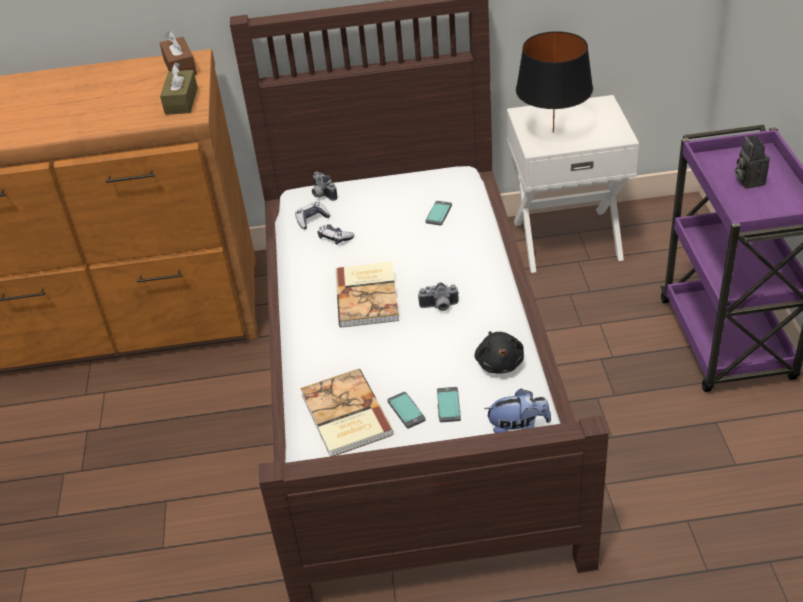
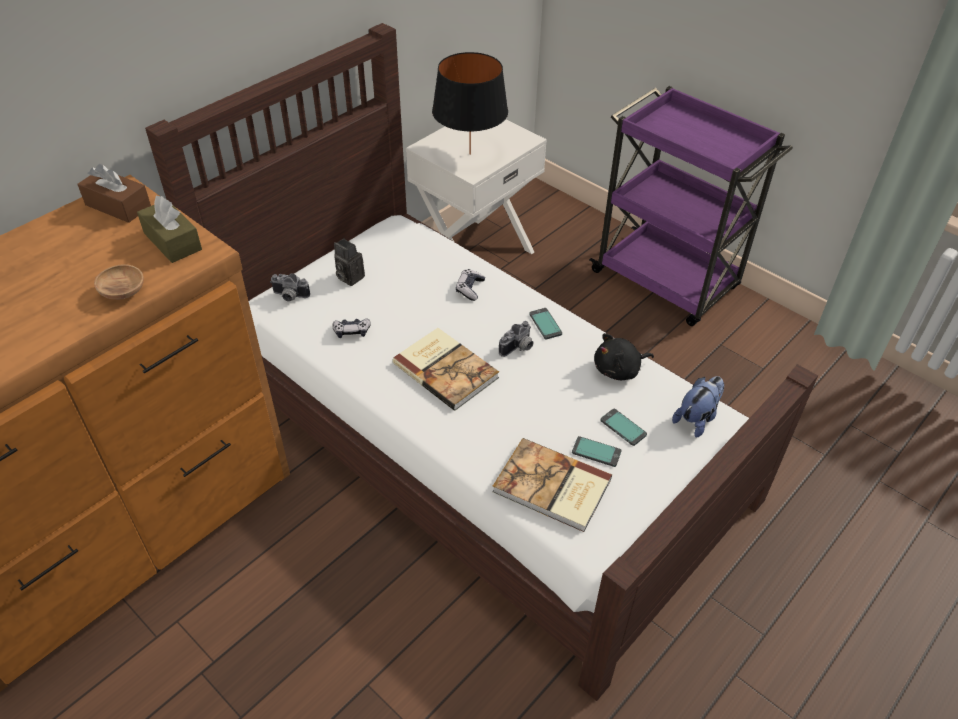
camera: 45 degrees left, 5 degrees up
game controller [295,202,331,229] -> game controller moved to [456,269,485,301]
phone [425,201,452,226] -> phone moved to [529,308,562,339]
black plush toy [475,331,524,373] -> black plush toy turned 120 degrees clockwise [594,333,654,380]
camera [735,136,770,189] -> camera moved to [334,238,365,286]
none -> brown bowl [94,265,144,300]

